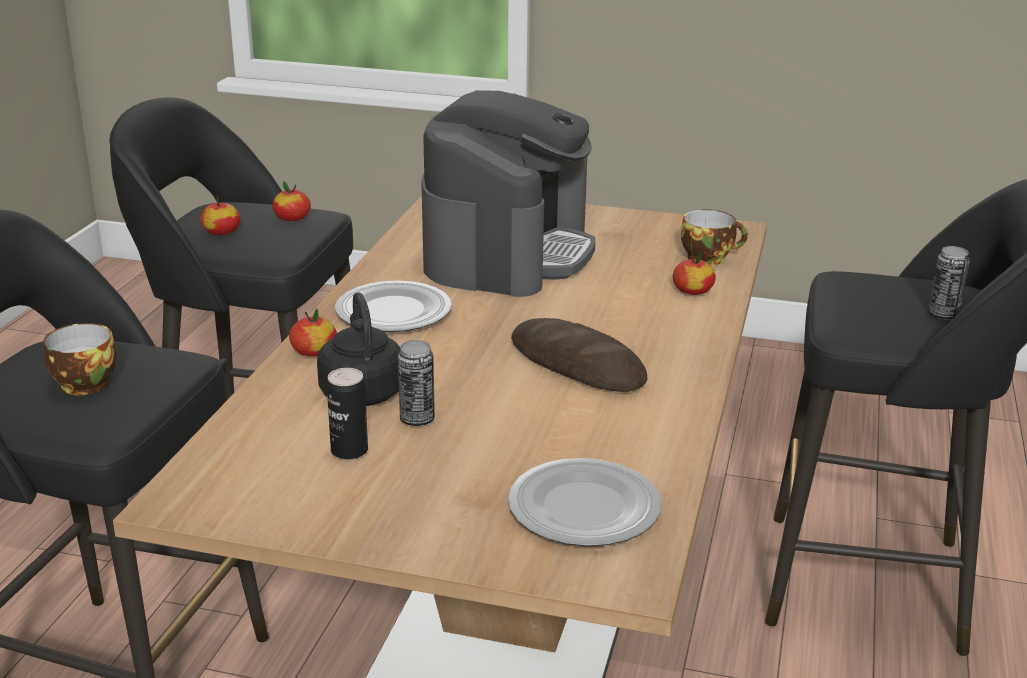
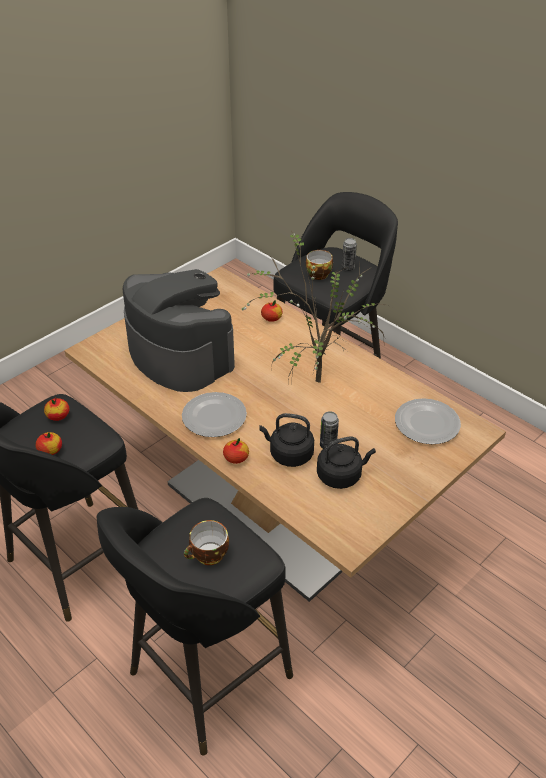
camera: 60 degrees left, 15 degrees up
can [327,368,368,460] -> black kettle [317,436,376,489]
bread [511,318,647,392] -> potted plant [238,231,392,383]
cup [681,209,748,265] -> cup moved to [306,250,333,280]

